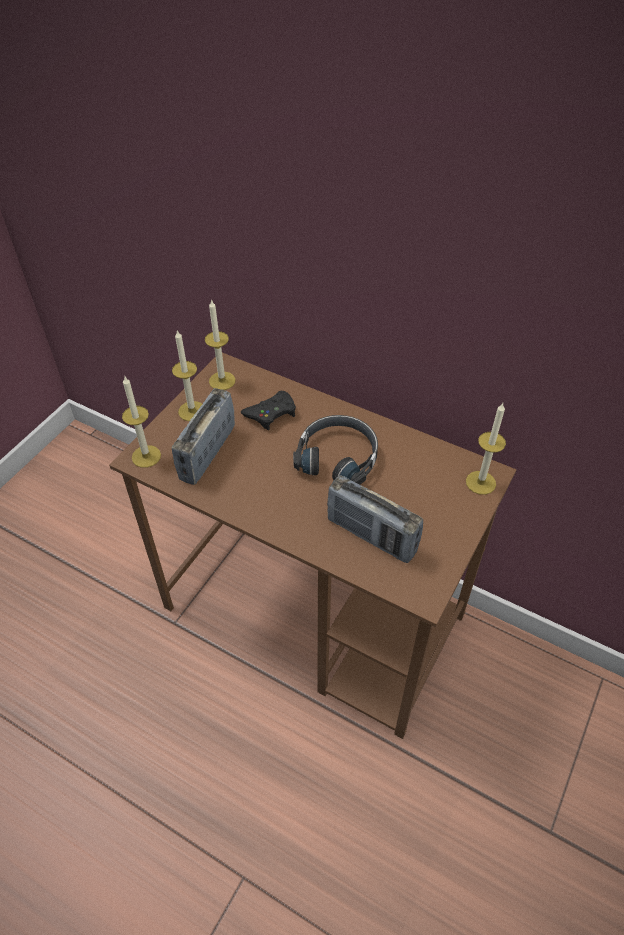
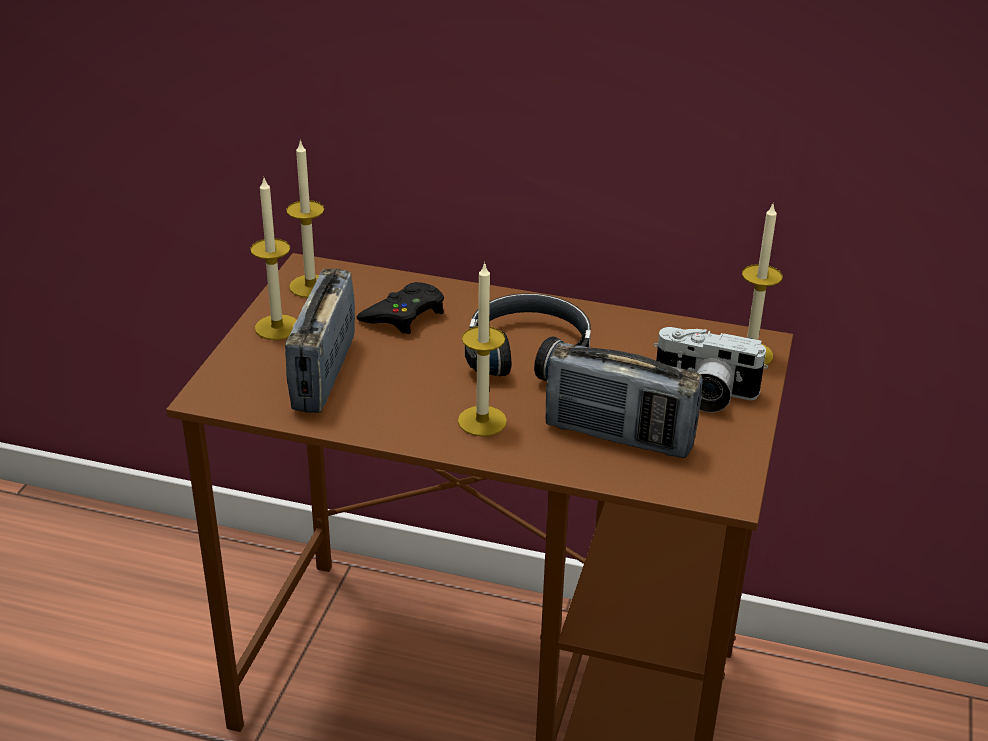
camera: 15 degrees left, 15 degrees down
candle [122,377,161,468] -> candle moved to [458,262,507,436]
none -> camera [654,327,768,413]

